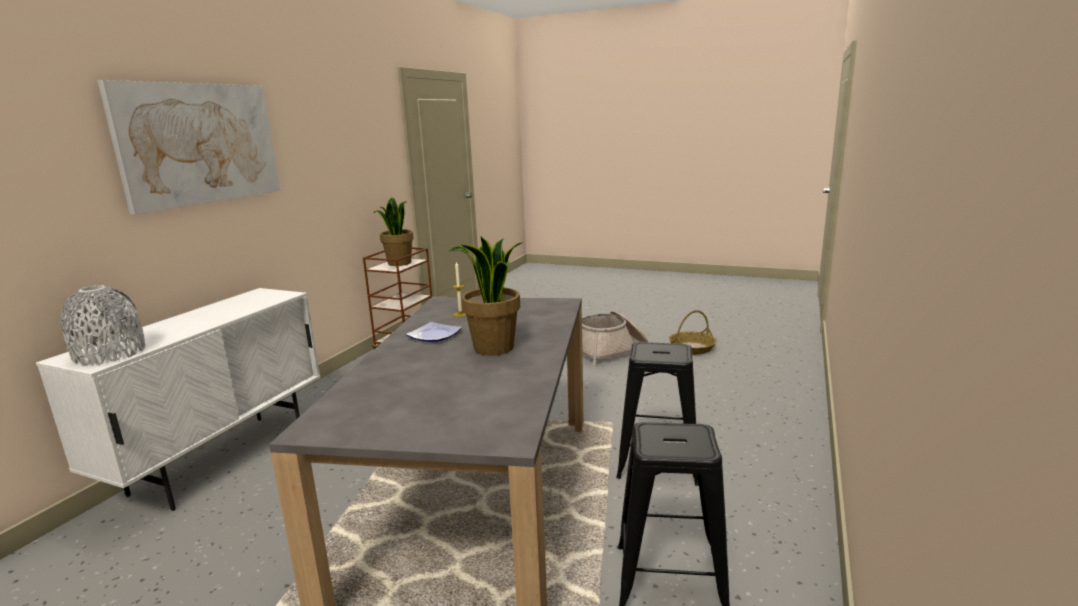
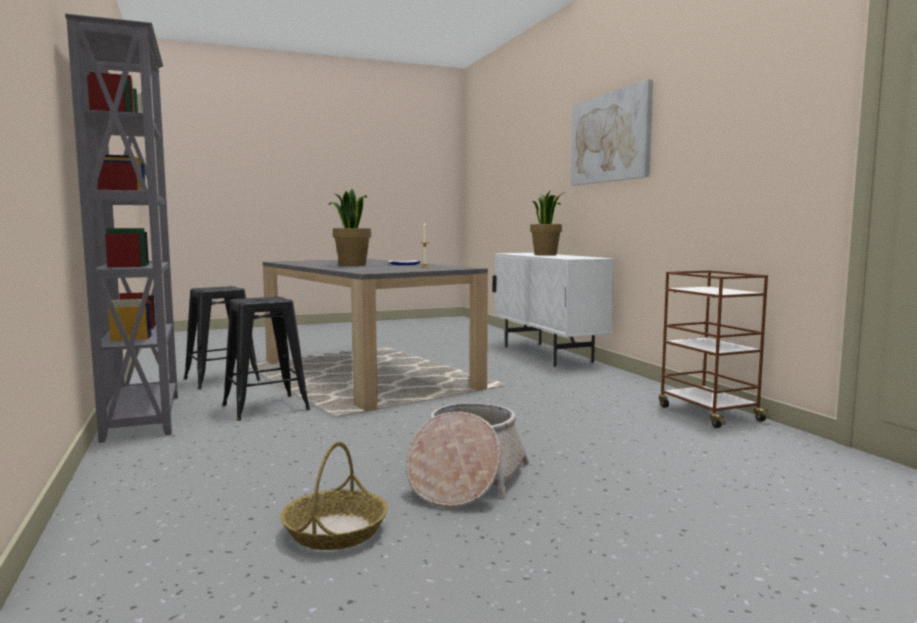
camera: 135 degrees right, 10 degrees down
grey vase [60,285,145,365] -> none
potted plant [373,197,414,266] -> potted plant moved to [530,191,564,256]
none -> grey bookcase [65,13,178,443]

